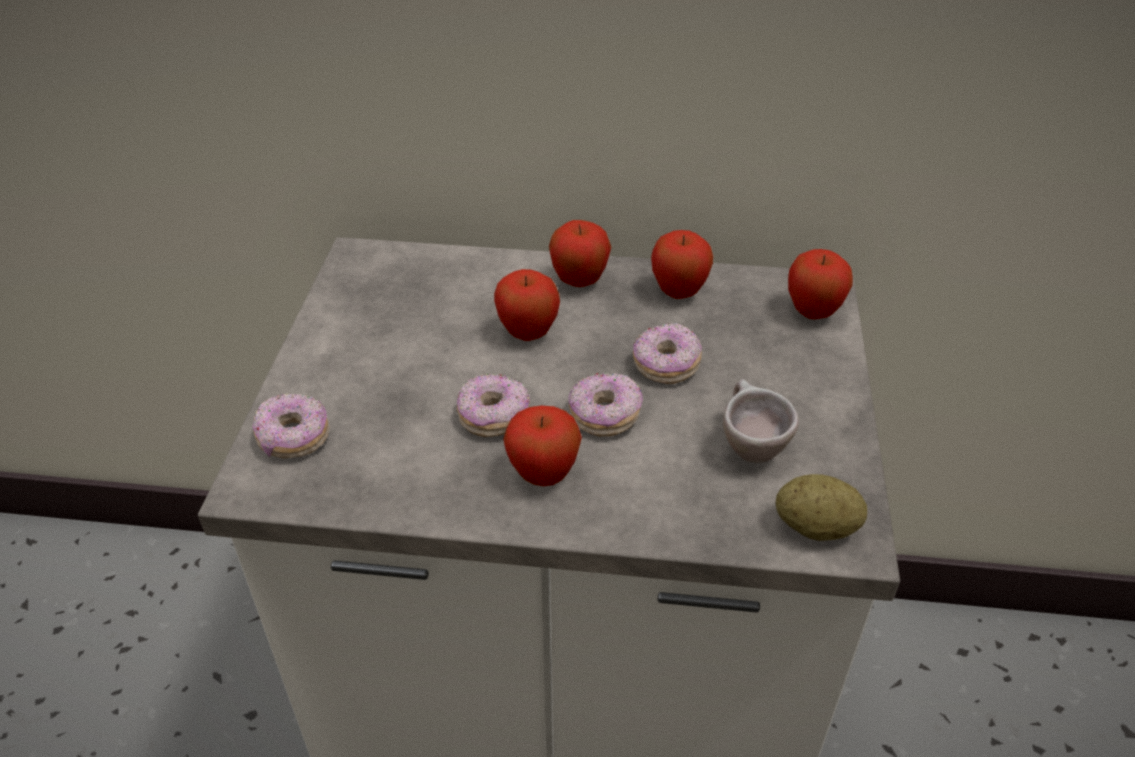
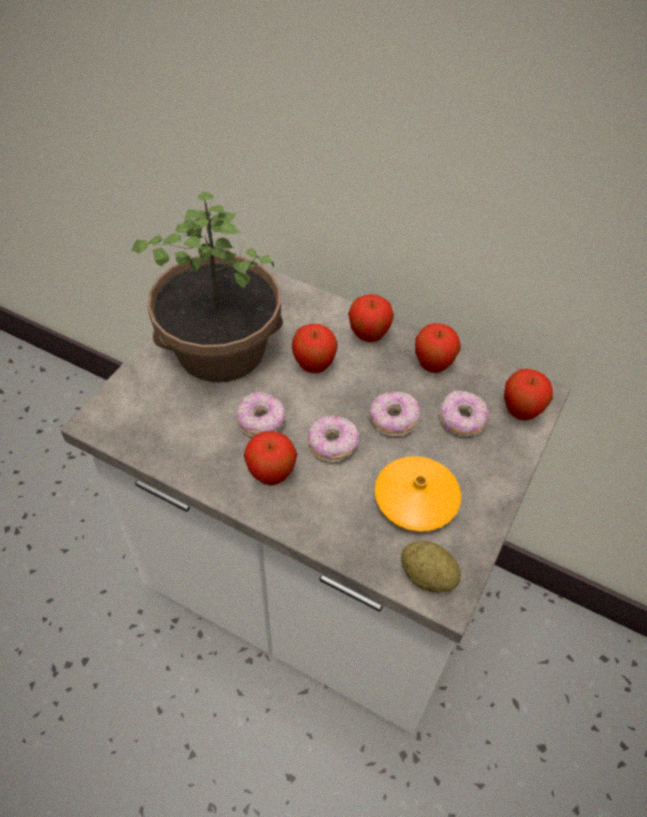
camera: 20 degrees right, 10 degrees up
donut [252,394,330,458] -> donut moved to [439,390,489,437]
beige cup [723,379,799,463] -> orange vase [374,456,461,532]
none -> potted plant [131,191,283,382]

